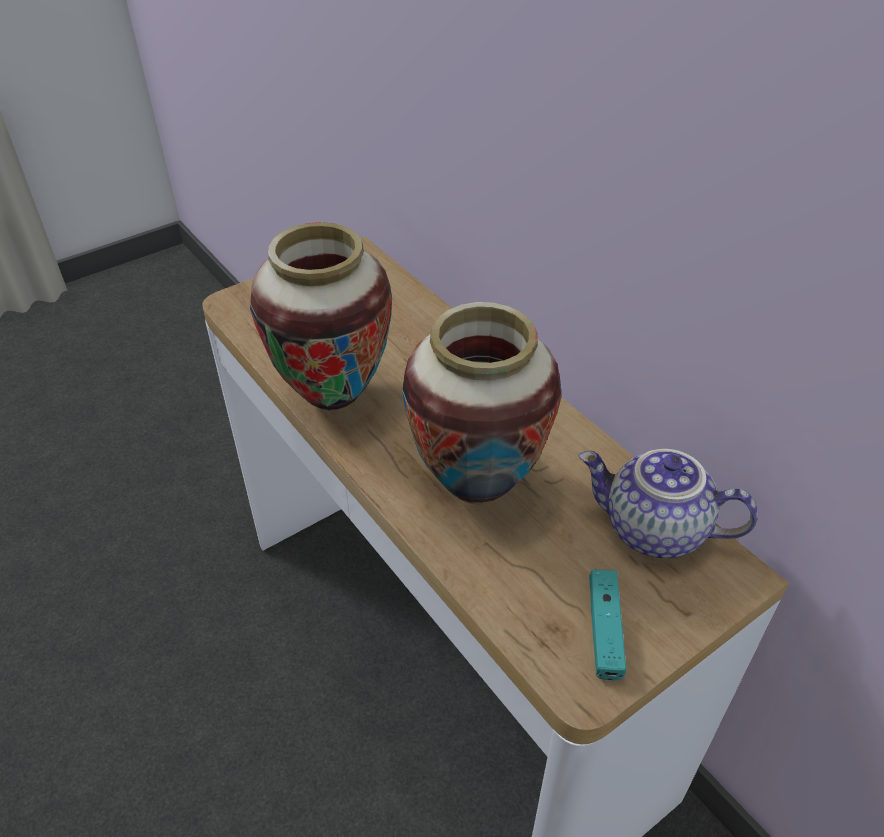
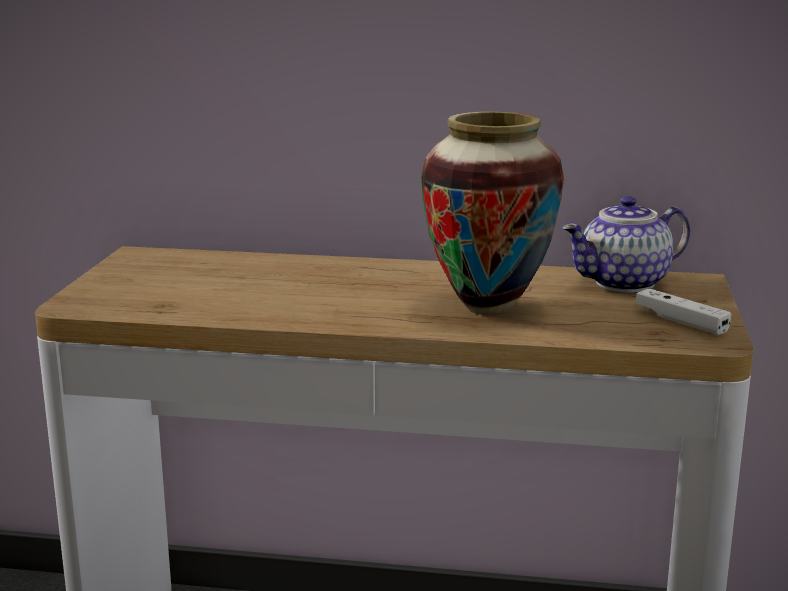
camera: 45 degrees left, 25 degrees down
vase [250,222,392,412] -> none
turquoise game controller [589,569,626,680] -> white game controller [636,288,731,335]

